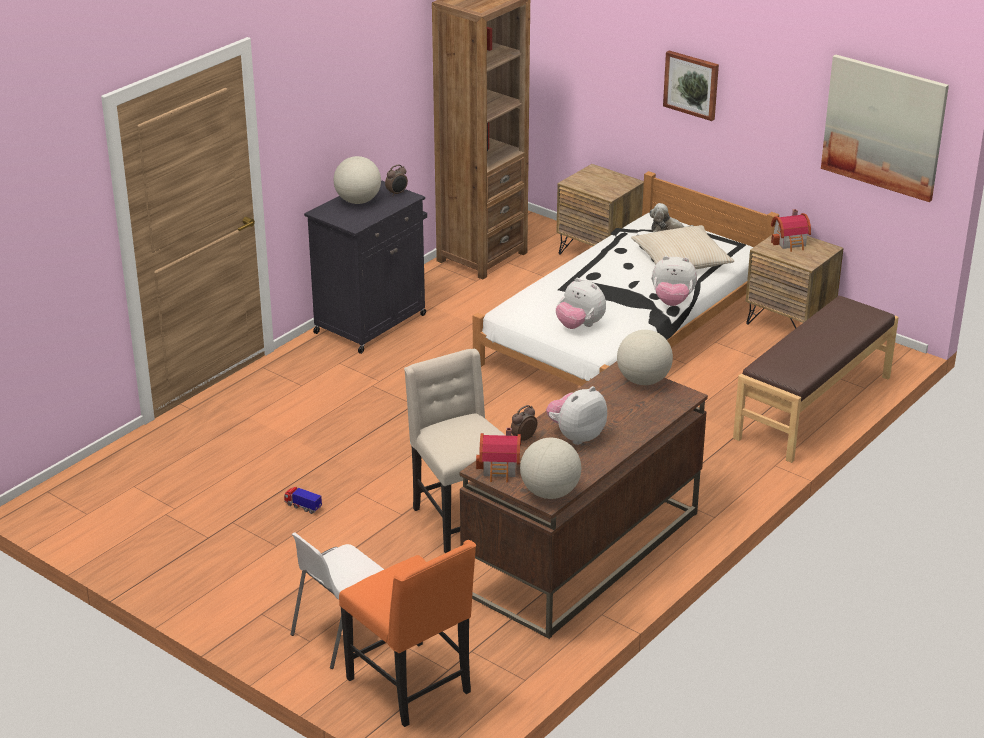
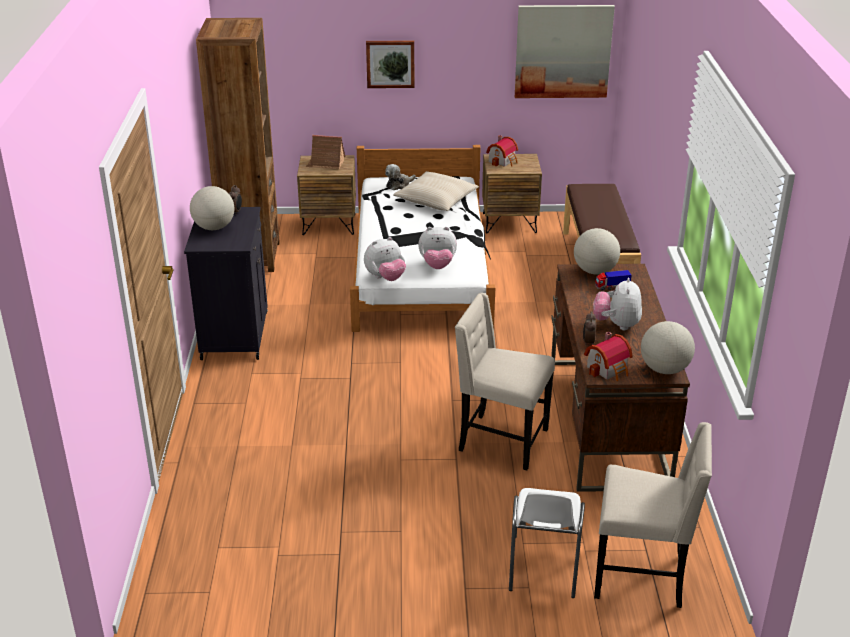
camera: 40 degrees left, 0 degrees up
toy truck [284,487,322,514] -> toy truck moved to [595,270,631,291]
orange chair [339,540,476,727] -> beige chair [594,422,712,608]
plush toy [652,256,697,306] -> plush toy moved to [364,237,406,281]
none -> toy house [306,135,345,169]

